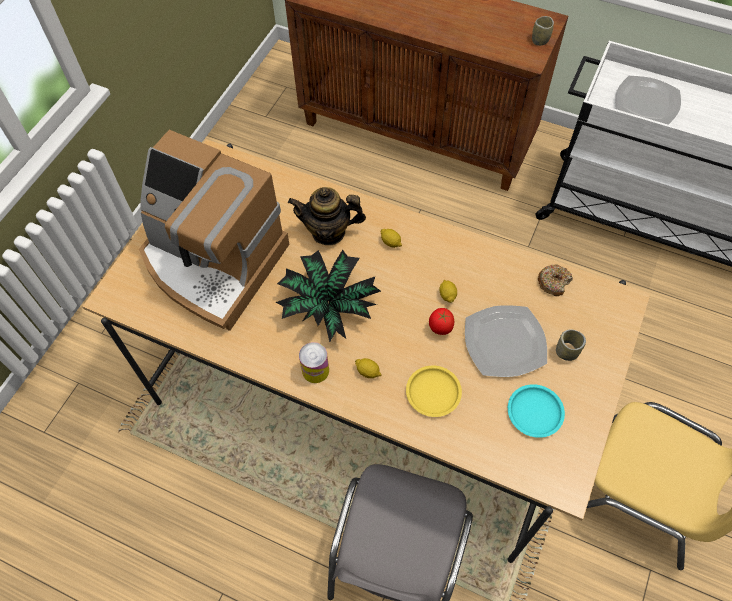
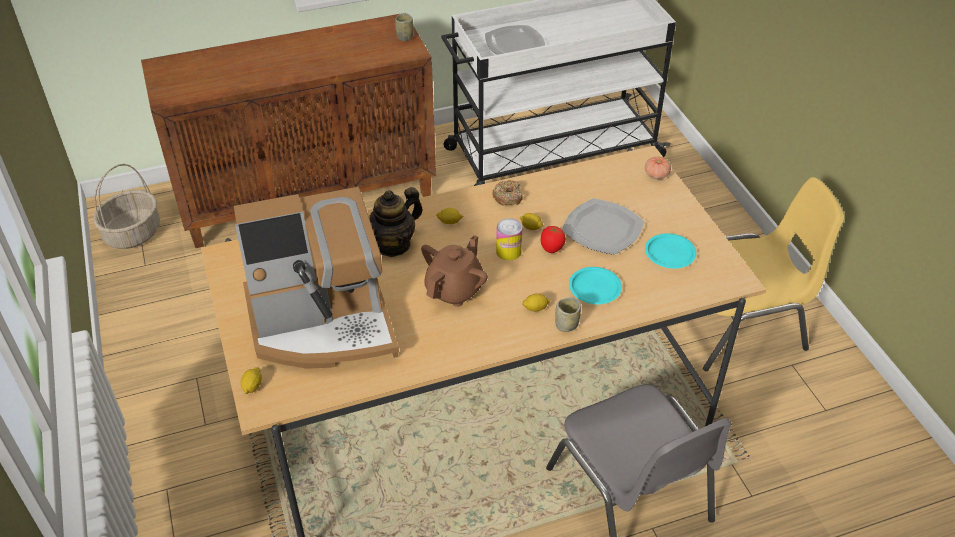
camera: 45 degrees left, 15 degrees down
potted plant [275,250,381,342] -> brown teapot [421,235,488,307]
can [299,342,329,383] -> can moved to [496,218,522,260]
yellow plate [406,366,462,417] -> turquoise plate [569,267,622,304]
donut [538,264,573,296] -> donut moved to [493,180,523,206]
cup [556,330,586,361] -> cup moved to [555,297,581,332]
none -> basket [93,164,160,249]
none -> lemon [241,367,262,394]
none -> tomato [645,157,671,179]

